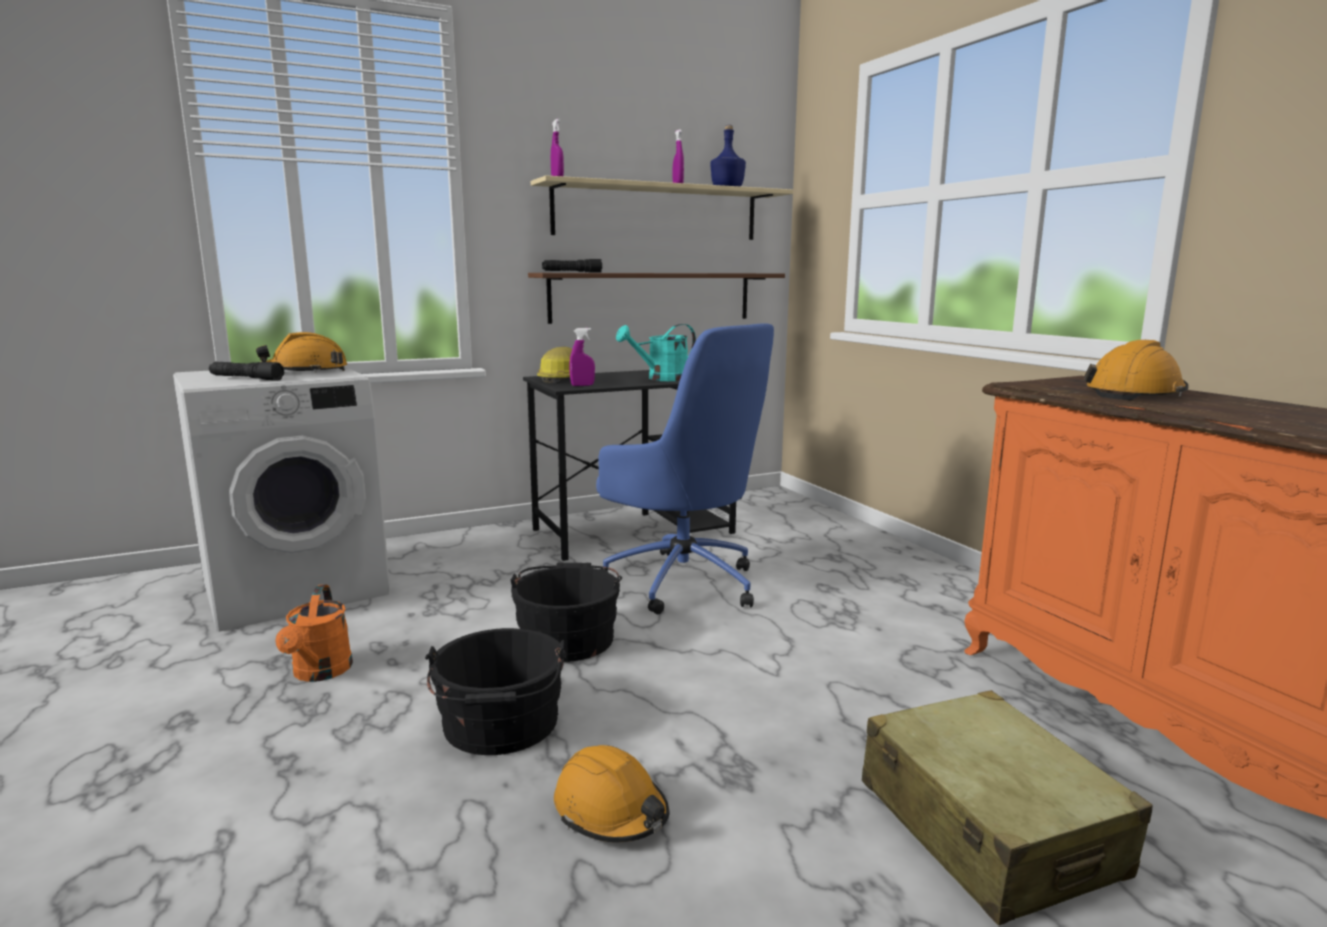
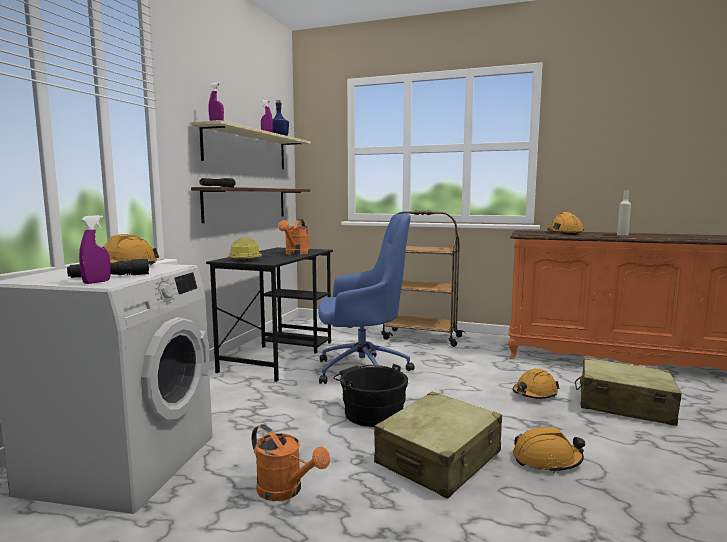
camera: 45 degrees left, 5 degrees down
black bucket [425,628,566,755] -> beige suitcase [374,392,502,499]
purple spray bottle [569,328,595,386] -> purple spray bottle moved to [79,215,111,284]
turquoise watering can [616,324,696,381] -> orange watering can [278,219,310,255]
none -> brown cart [381,210,466,347]
none -> orange hard hat [512,369,560,399]
none -> beige bottle [617,190,631,236]

